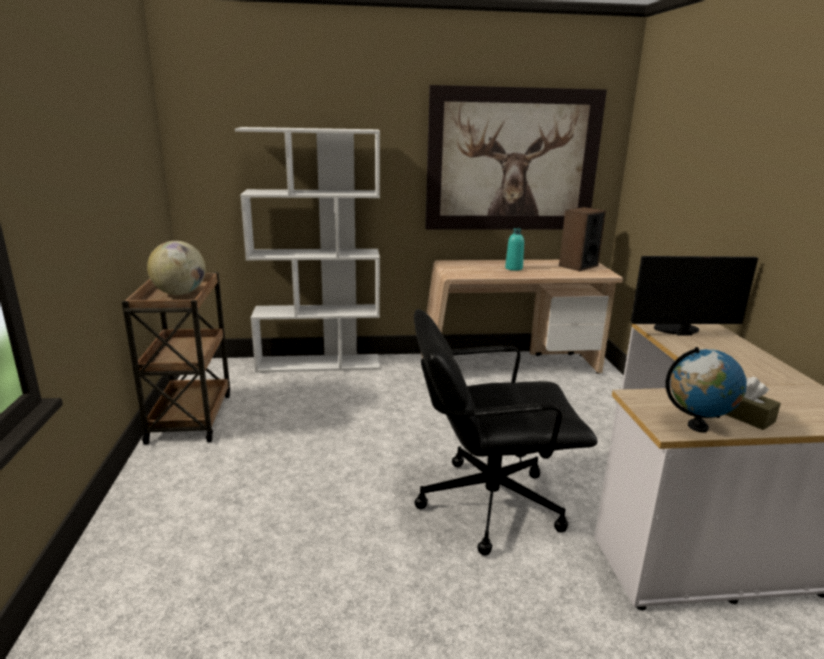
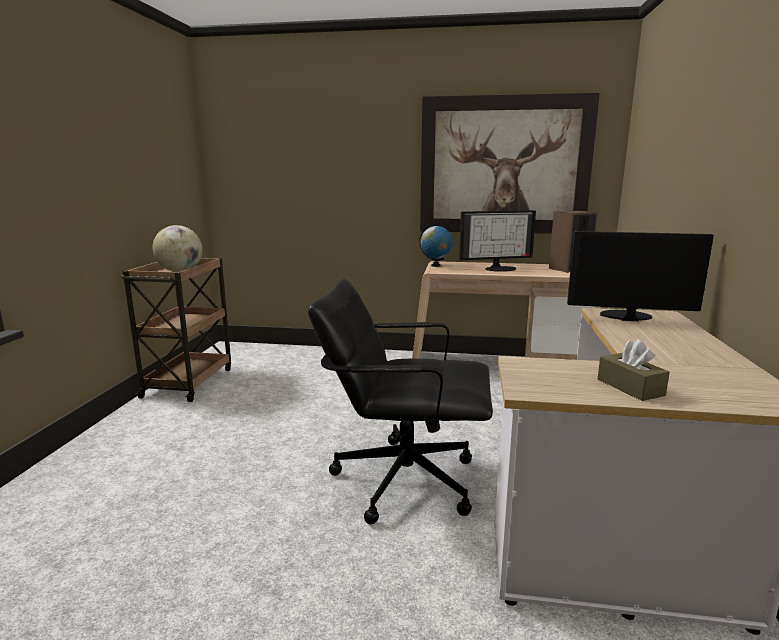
camera: 15 degrees right, 5 degrees down
white bookcase [235,127,380,373] -> none
turquoise bottle [505,228,524,271] -> monitor [459,210,536,272]
globe [666,347,747,432] -> globe moved to [420,224,453,267]

